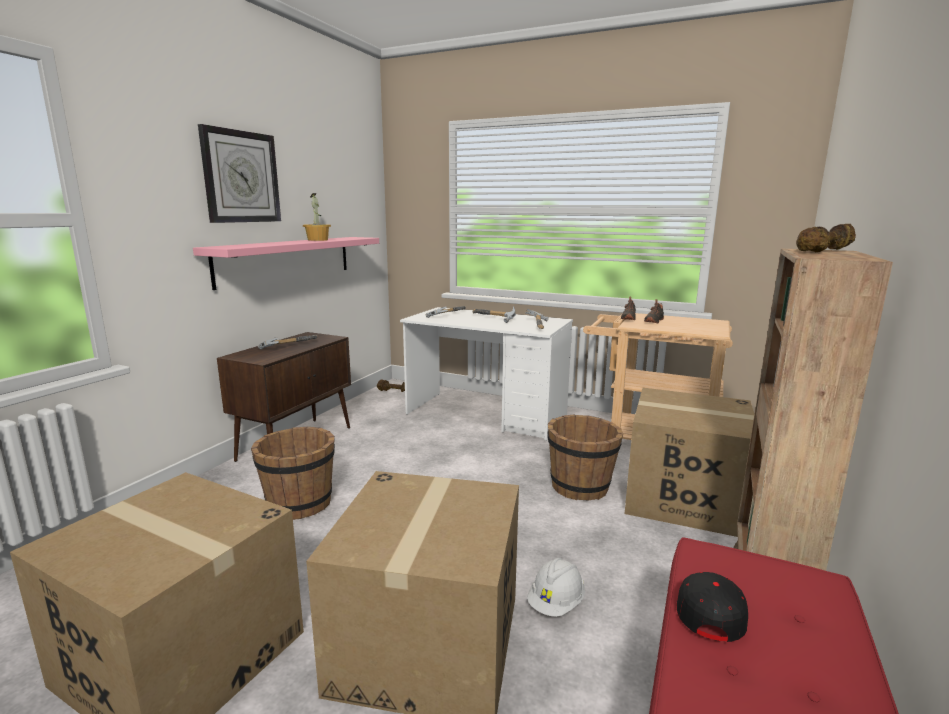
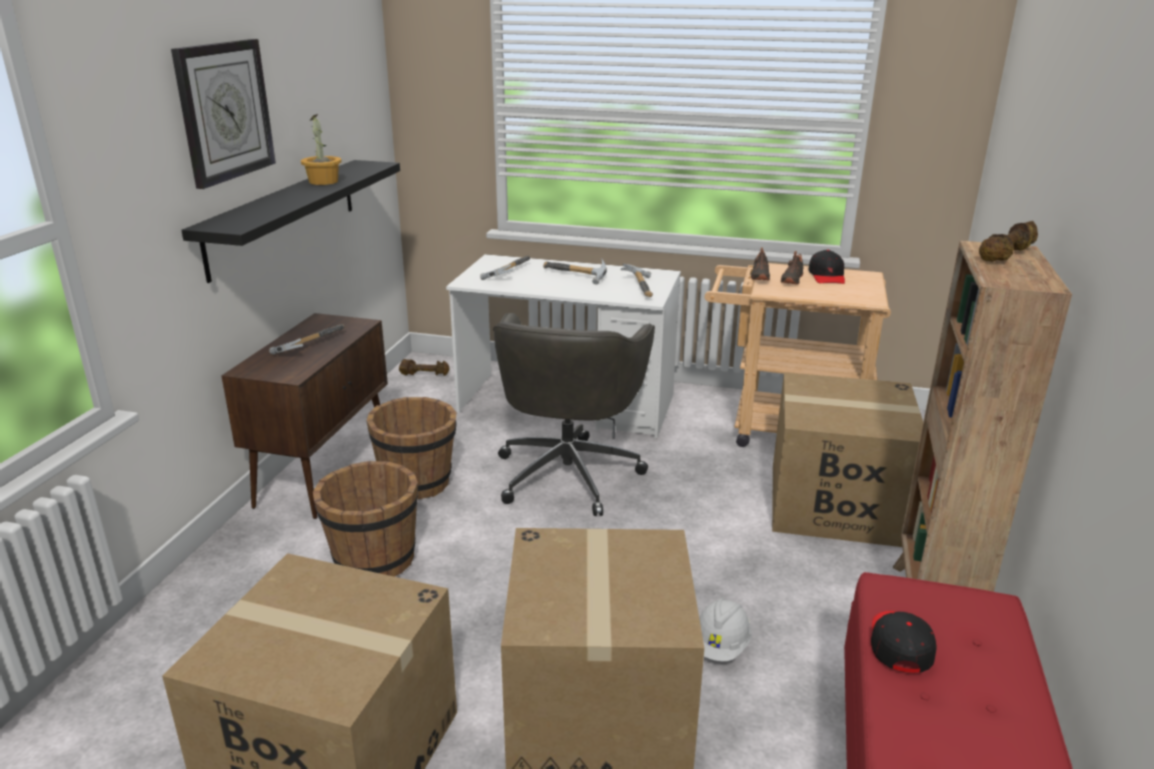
camera: 10 degrees left, 10 degrees up
pink shelf [193,237,379,290] -> black shelf [181,160,400,283]
brown bucket [548,415,623,500] -> brown bucket moved to [366,397,456,499]
none -> grey office chair [493,313,655,516]
none -> black cap [808,250,845,284]

